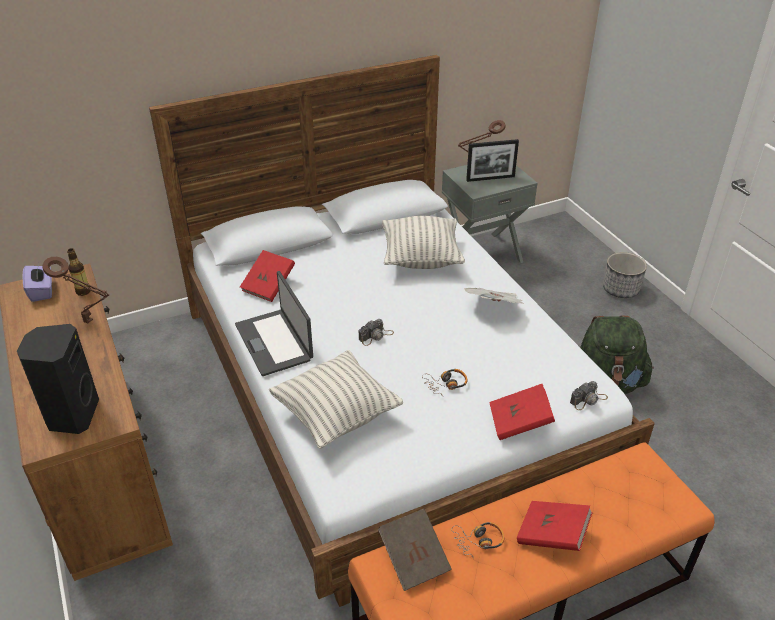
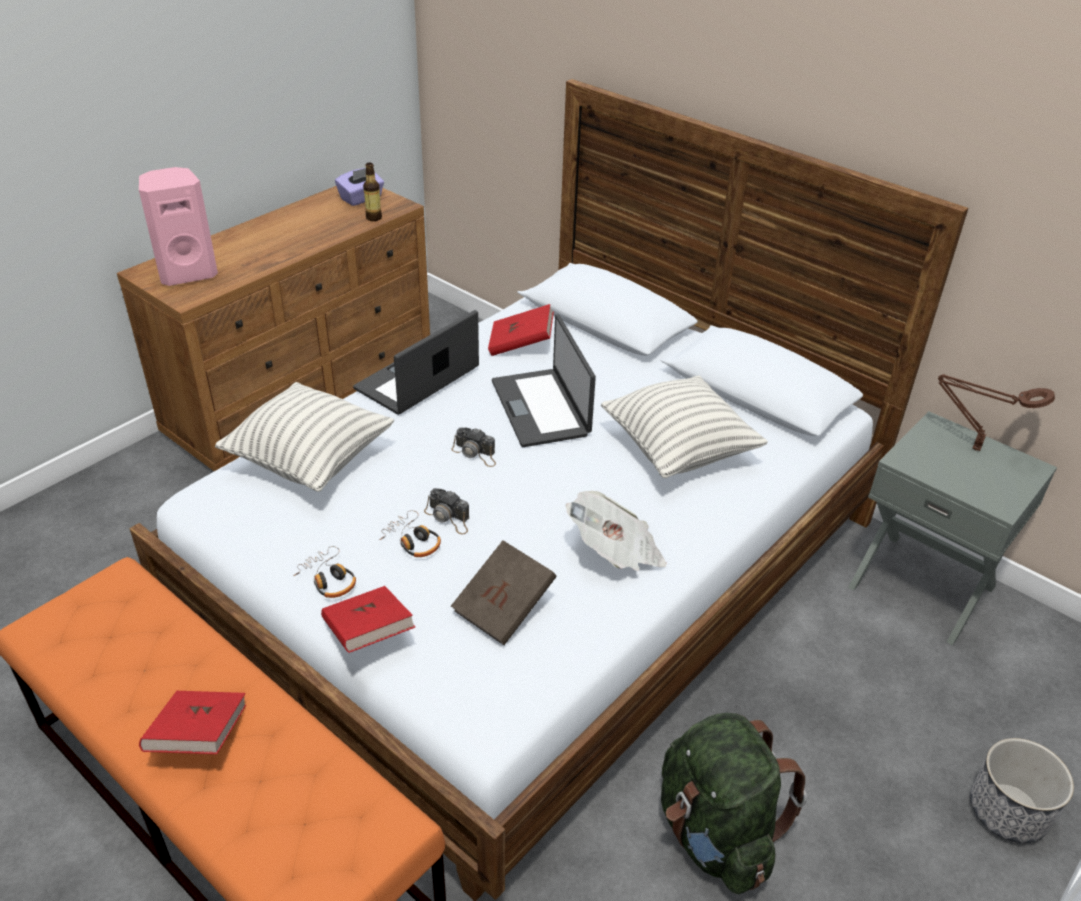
camera: 65 degrees right, 0 degrees up
black speaker [17,324,99,434] -> pink speaker [139,167,218,286]
brown table lamp [42,257,109,324] -> none
brown book [378,509,452,591] -> brown book moved to [451,540,557,645]
headphones [451,522,504,559] -> headphones moved to [293,546,356,598]
picture frame [466,139,519,182] -> none
camera [570,381,608,410] -> camera moved to [424,488,470,535]
none -> laptop [492,314,596,447]

